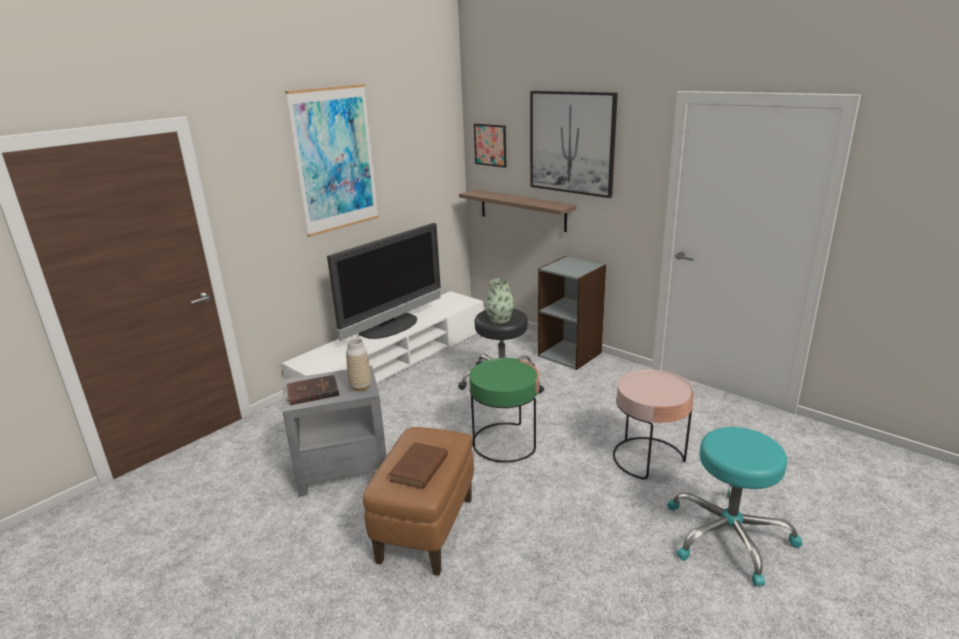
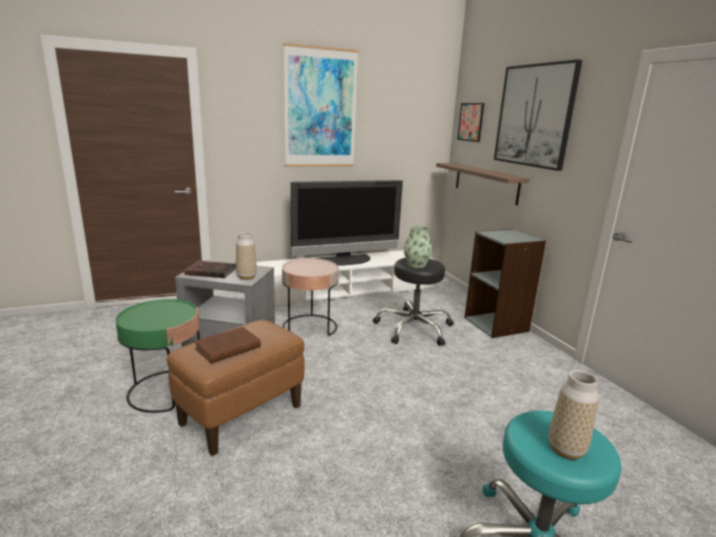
camera: 25 degrees right, 5 degrees down
green side table [469,358,539,463] -> green side table moved to [115,299,200,413]
pink side table [613,369,694,479] -> pink side table moved to [282,258,339,335]
none -> vase [548,370,599,460]

